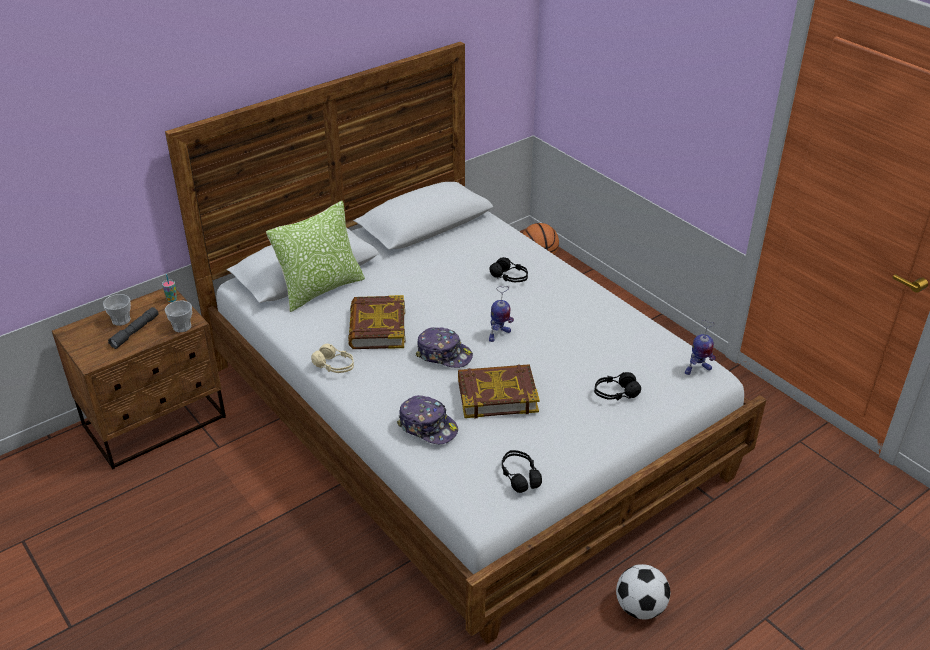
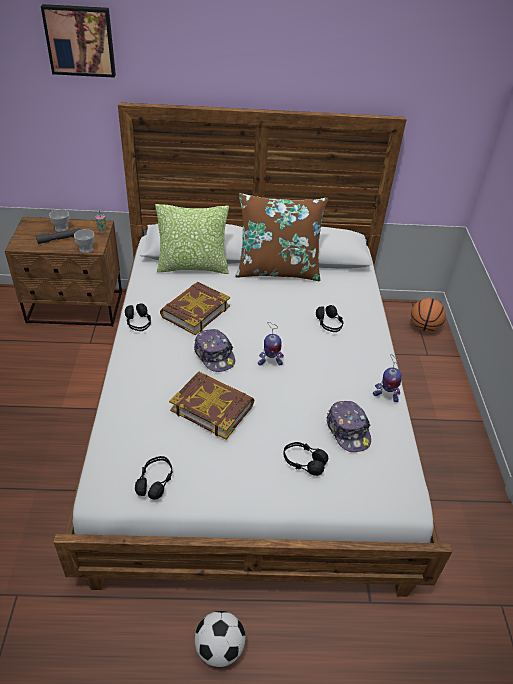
camera: 35 degrees right, 5 degrees up
beige headphones [311,344,354,373] -> black headphones [125,303,151,331]
cap [397,395,458,444] -> cap moved to [327,401,371,452]
toy robot [685,320,716,375] -> toy robot moved to [373,354,402,402]
none -> picture [41,4,116,78]
none -> brown pillow [235,193,328,281]

